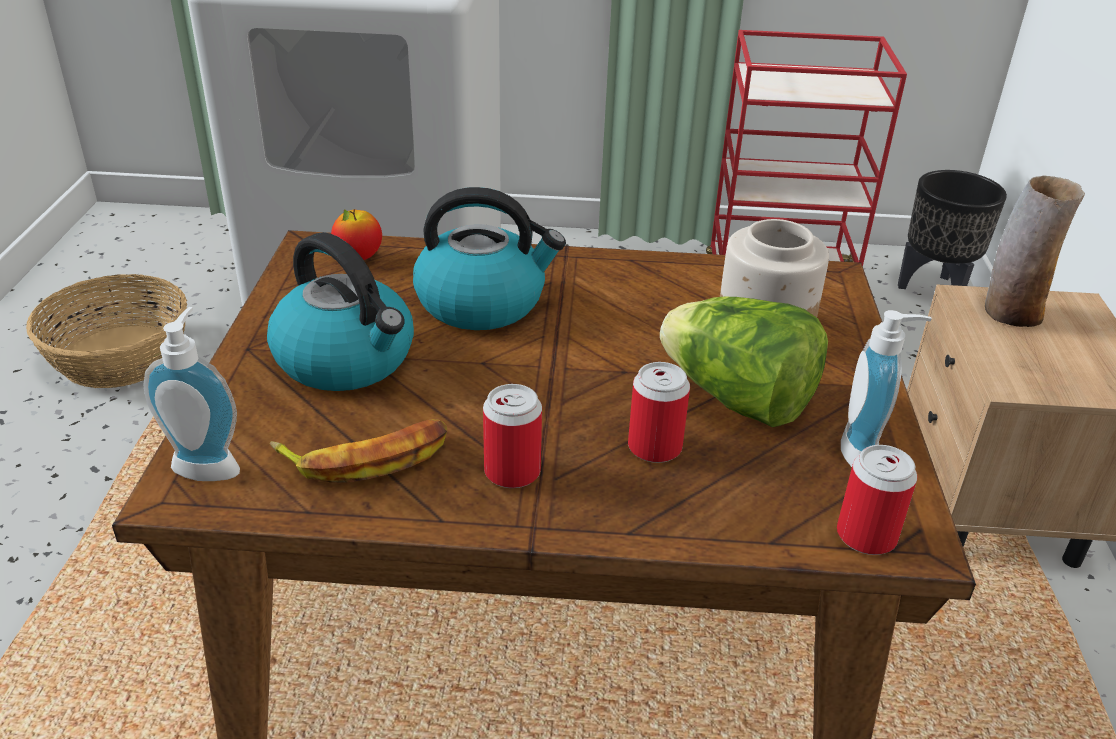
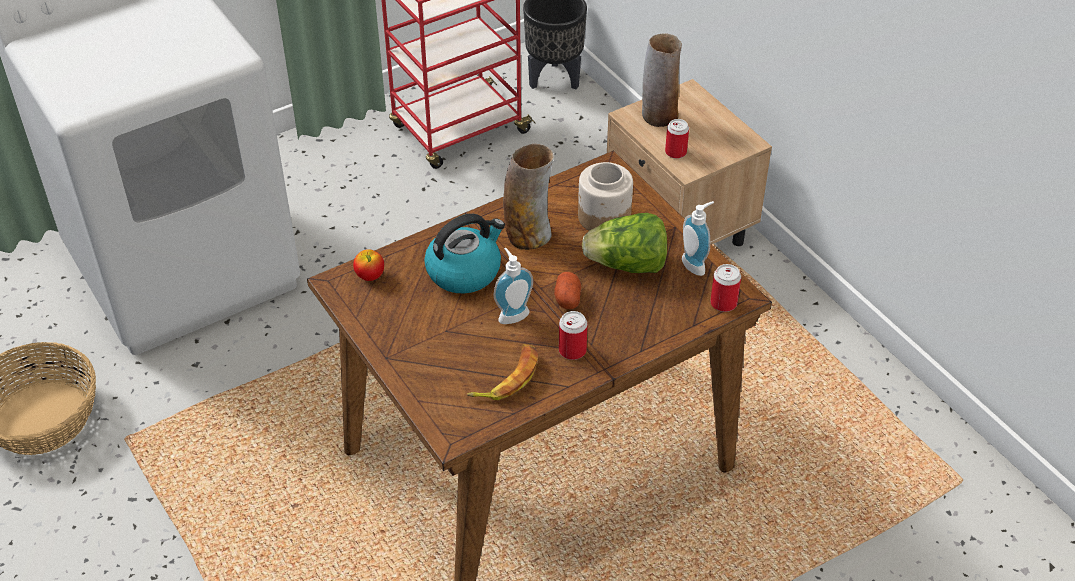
camera: 35 degrees left, 10 degrees up
soap dispenser [143,307,240,481] -> soap dispenser moved to [494,248,533,324]
kettle [267,232,414,391] -> none
can [628,362,690,463] -> can moved to [665,119,689,158]
none -> vase [503,144,554,250]
none -> potato [554,272,581,309]

